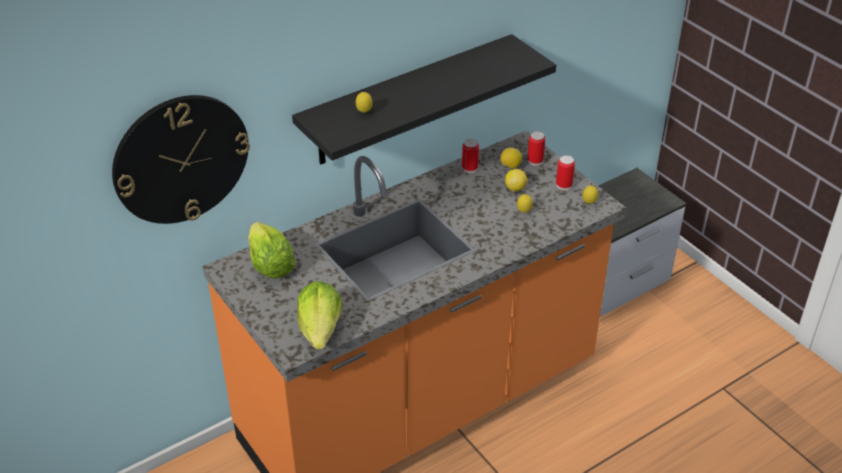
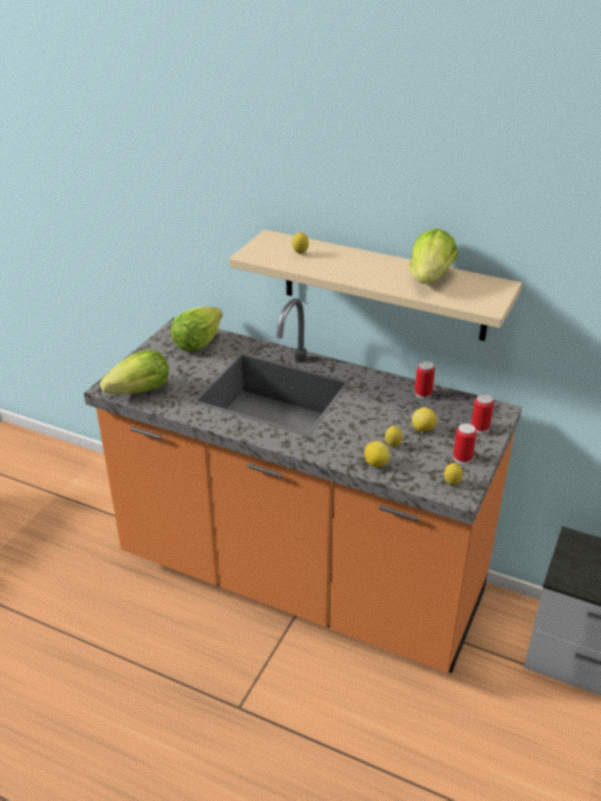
camera: 60 degrees right, 5 degrees down
wall clock [112,95,250,224] -> none
black shelf [292,34,556,164] -> beige shelf [229,230,522,341]
lemon [500,148,522,169] -> lemon moved to [364,441,390,467]
none -> lettuce [410,229,458,284]

